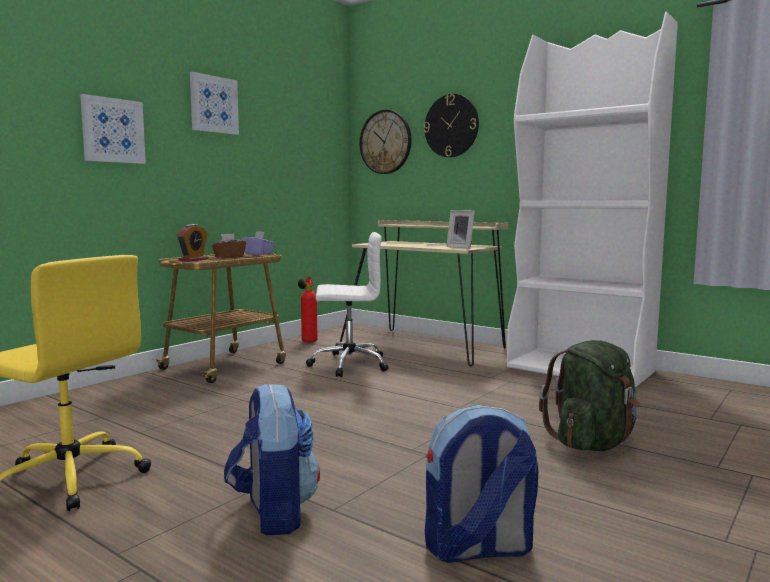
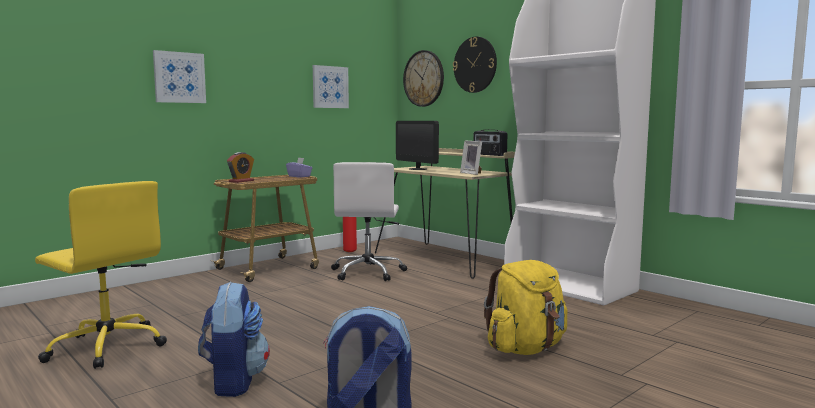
camera: 10 degrees right, 0 degrees up
picture [190,72,239,135] -> picture moved to [313,65,349,108]
brown tissue box [212,233,246,258] -> none
white office chair [306,232,389,377] -> white office chair turned 90 degrees clockwise [331,162,407,281]
green backpack [539,340,641,451] -> yellow backpack [484,260,567,355]
none -> monitor [396,121,439,170]
none -> radio [473,130,507,156]

